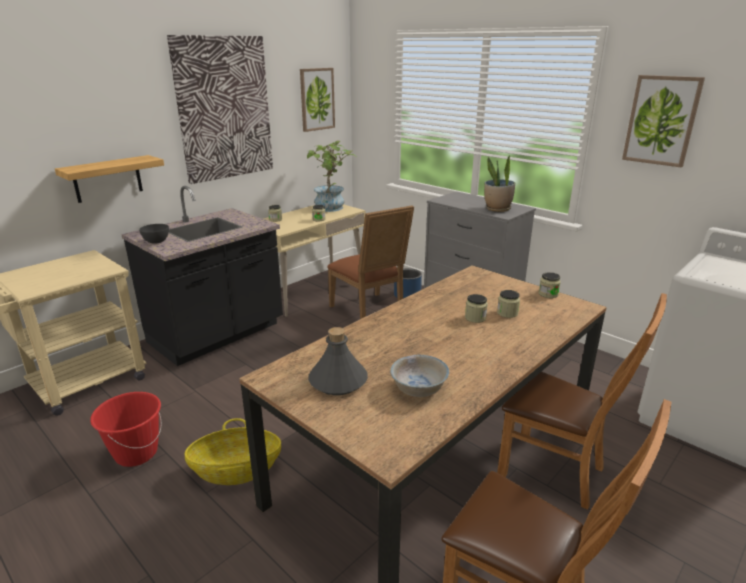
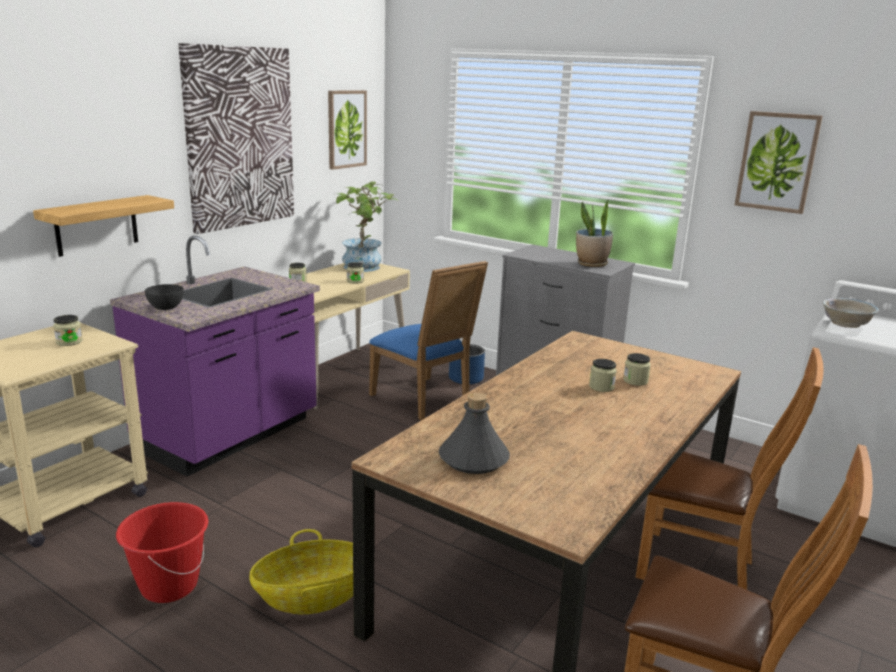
camera: 10 degrees left, 5 degrees down
black counter [121,186,283,366] -> purple counter [110,235,320,477]
brown chair [327,205,414,319] -> blue chair [369,261,488,420]
white bowl [390,355,449,397] -> white bowl moved to [822,298,879,328]
jar [539,272,561,298] -> jar moved to [53,315,82,346]

